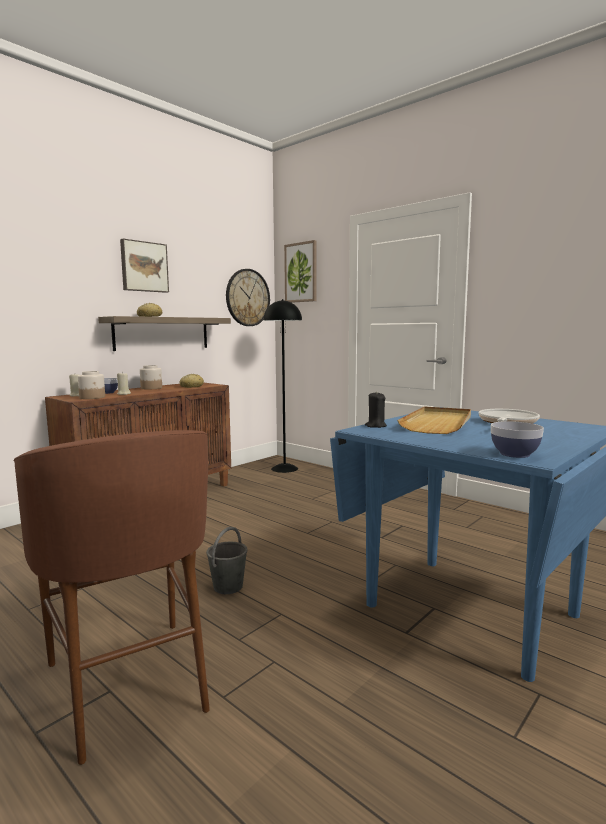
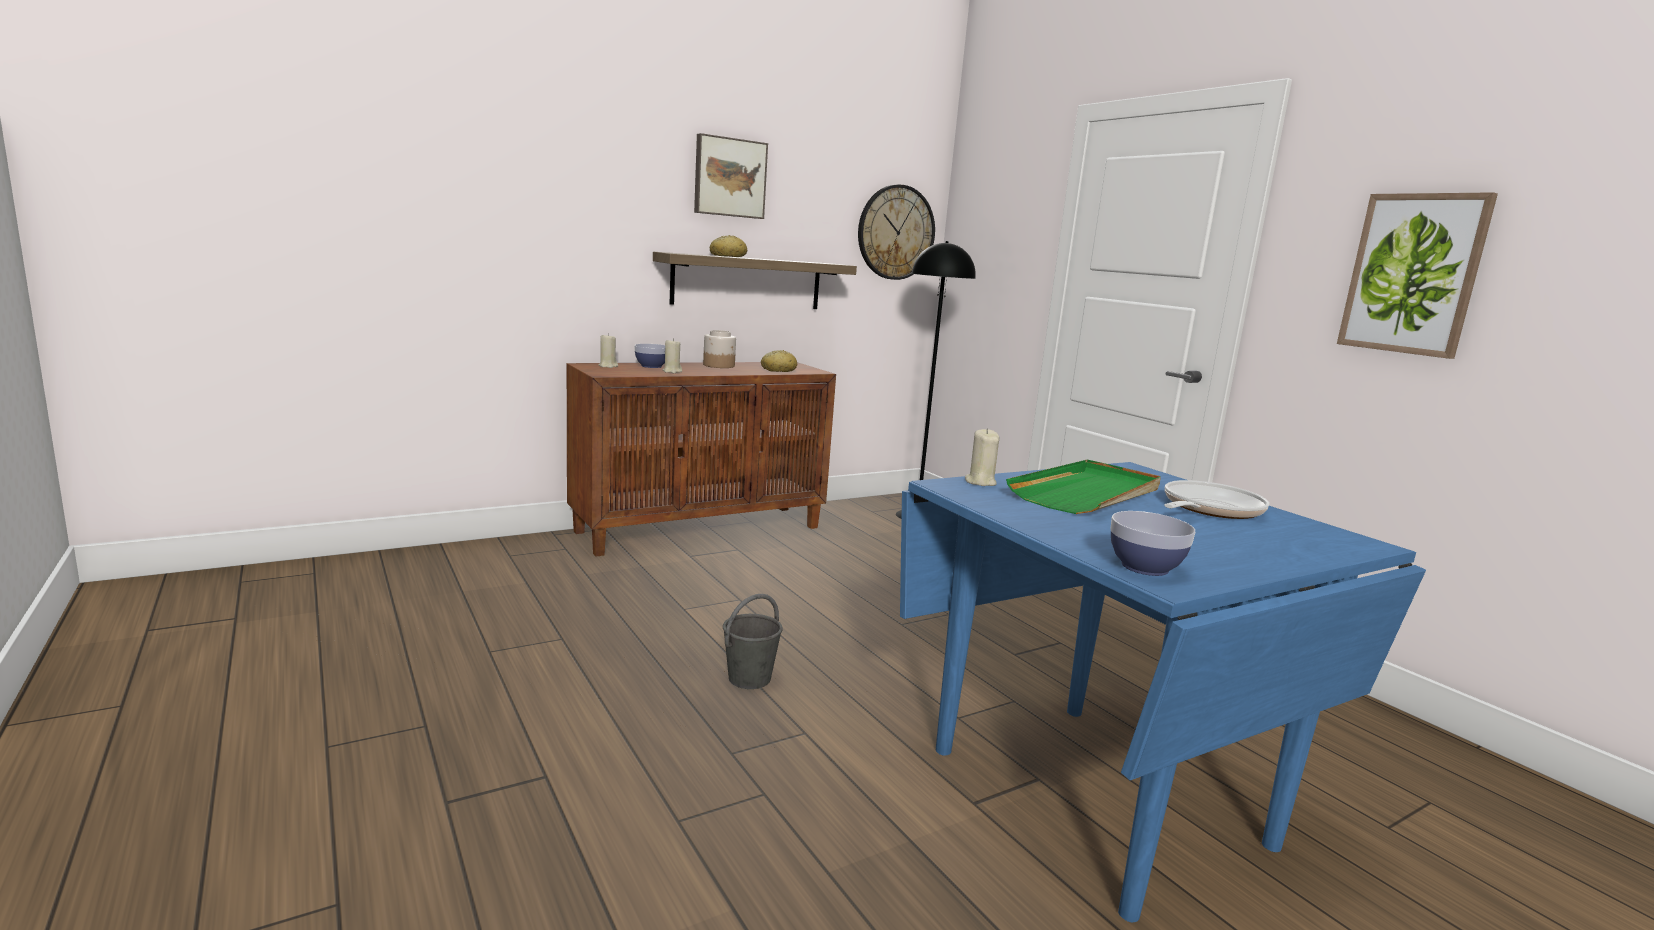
camera: 15 degrees right, 5 degrees up
brown stool [14,430,210,765] -> none
jar [78,371,105,399] -> none
picture [284,240,317,303] -> picture moved to [1337,192,1498,359]
black candle [365,391,387,428] -> beige candle [965,428,1000,486]
beige tray [397,406,471,434] -> green tray [1006,459,1161,514]

